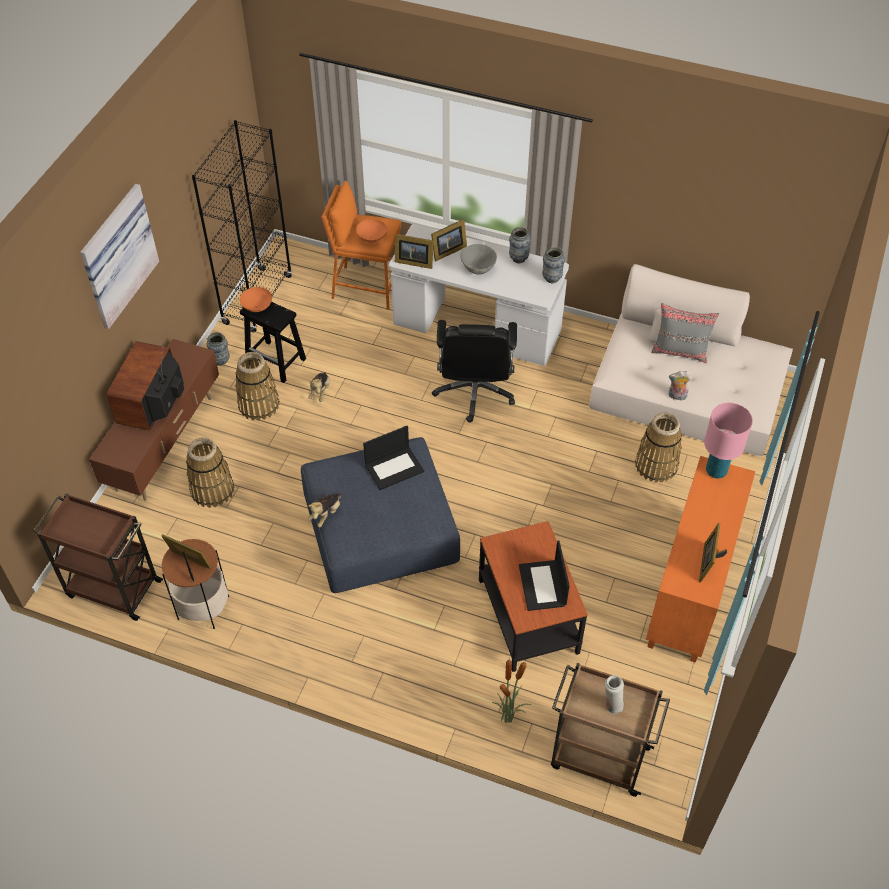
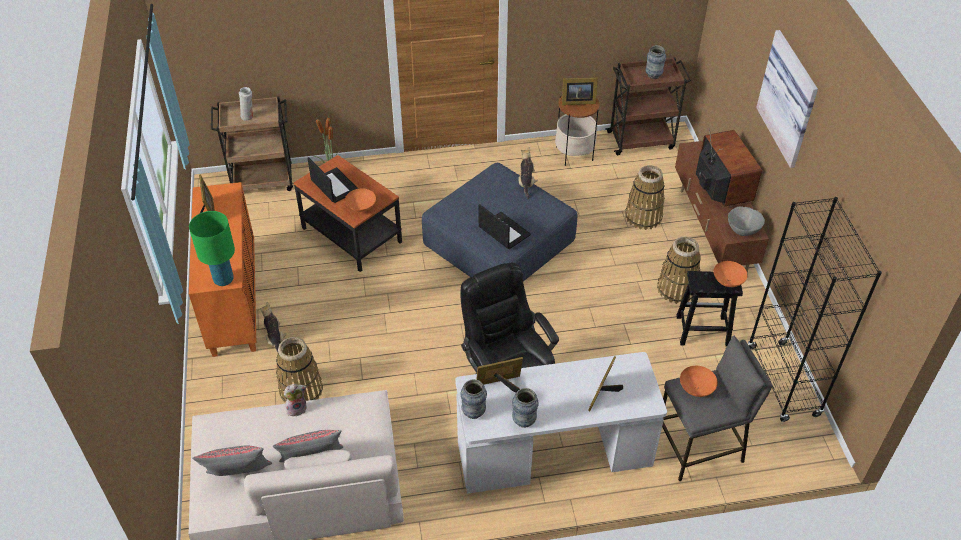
camera: 150 degrees right, 5 degrees down
vase [207,332,230,366] -> vase moved to [646,45,666,79]
plush toy [308,372,330,402] -> plush toy moved to [260,302,287,353]
orange stool [321,181,401,310] -> grey stool [662,336,773,481]
laptop [363,426,424,490] -> laptop turned 105 degrees clockwise [479,204,531,249]
picture frame [395,234,434,269] -> picture frame moved to [476,357,523,392]
grey bowl [460,244,497,275] -> grey bowl moved to [728,206,765,236]
pink table lamp [704,403,753,479] -> green table lamp [189,211,235,286]
none -> grey pillow [192,445,272,476]
none -> orange bowl [345,188,376,212]

